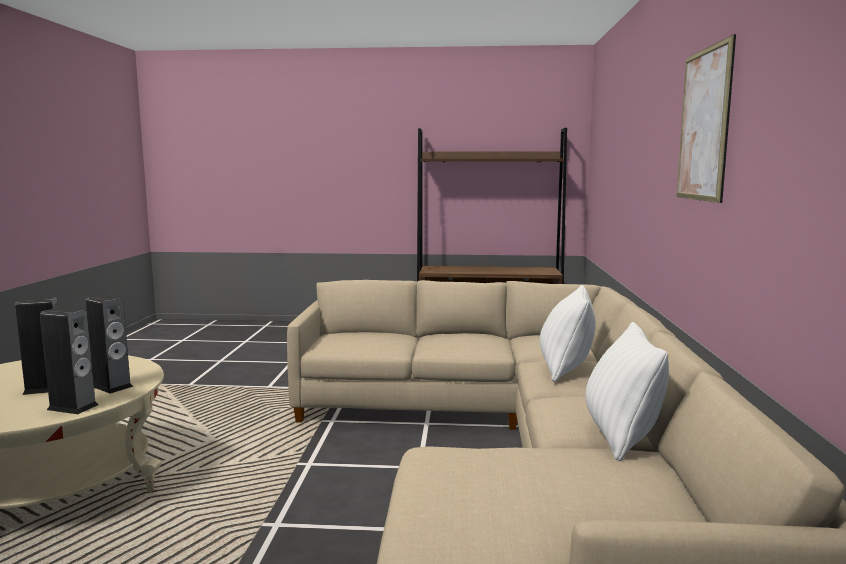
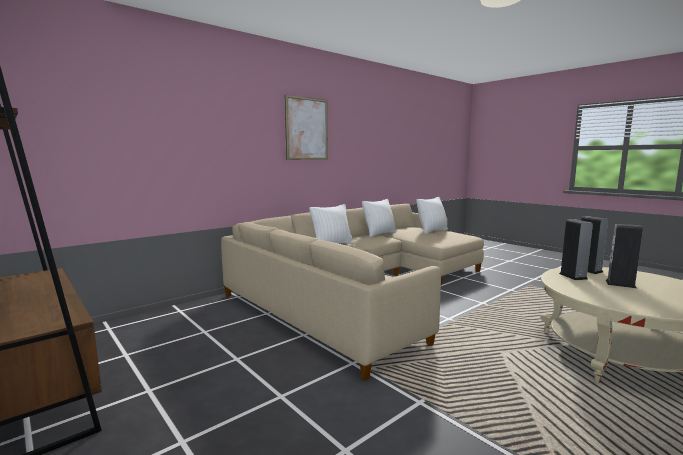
camera: 135 degrees left, 0 degrees up
none -> white pillow [416,197,448,234]

